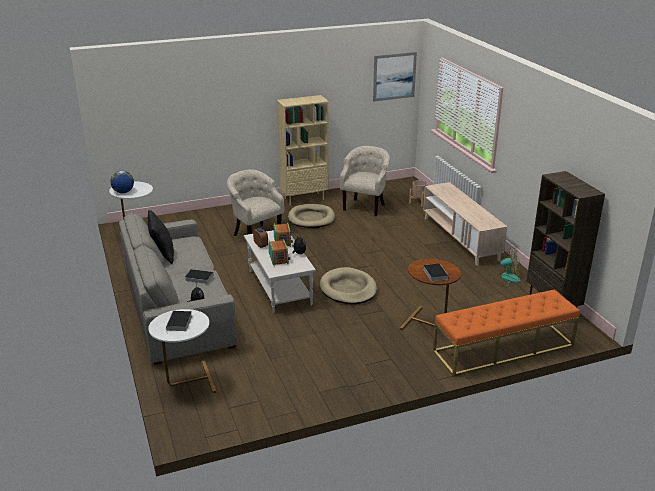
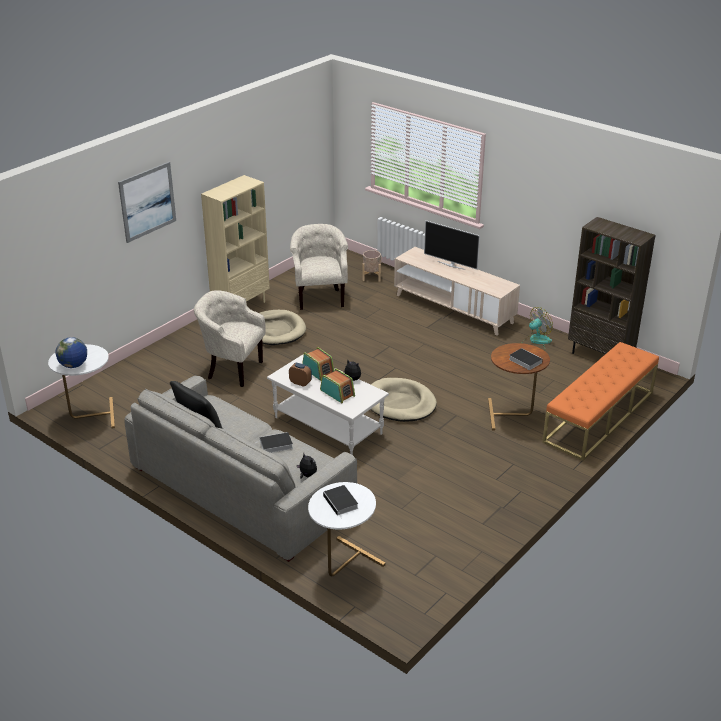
camera: 30 degrees left, 5 degrees up
picture [373,52,417,102] -> picture moved to [118,162,176,243]
none -> television [424,220,480,270]

